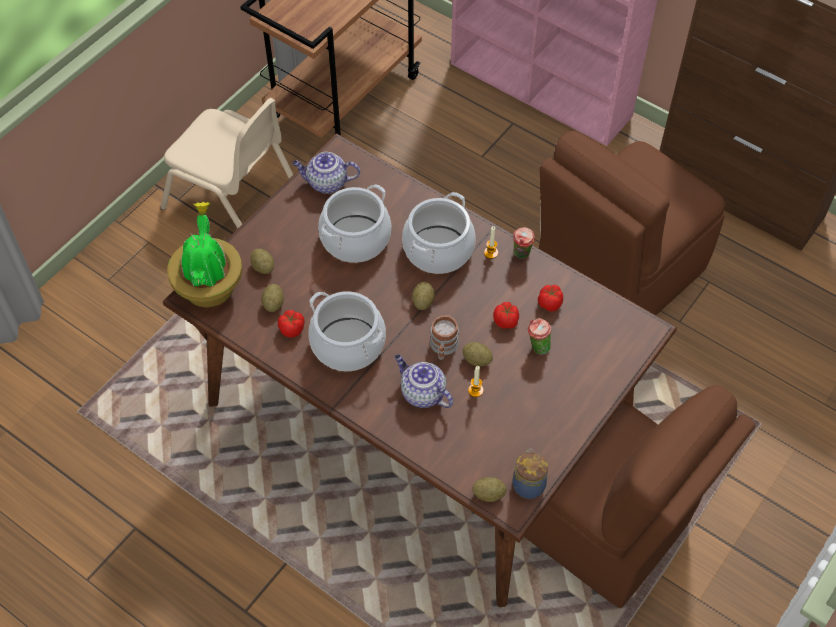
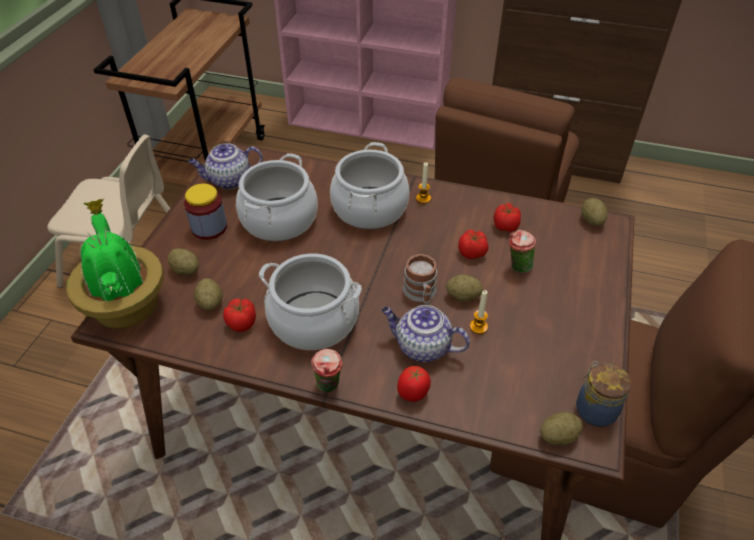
camera: 20 degrees left, 10 degrees down
potato [412,282,435,310] -> potato moved to [581,198,608,226]
cup [513,227,535,259] -> cup moved to [311,349,343,392]
none -> jar [184,184,227,240]
none -> tomato [397,366,431,402]

